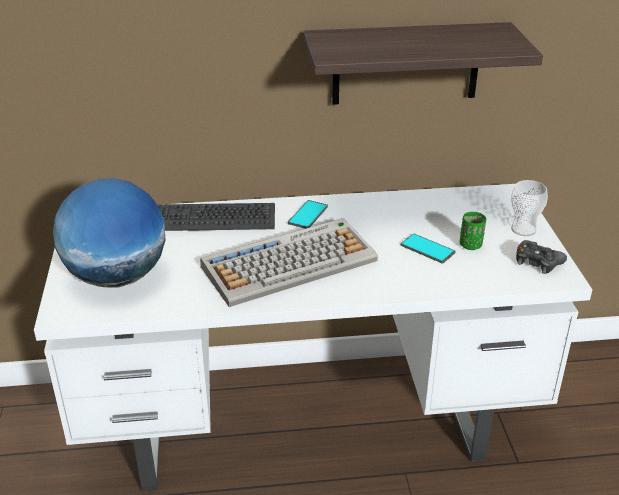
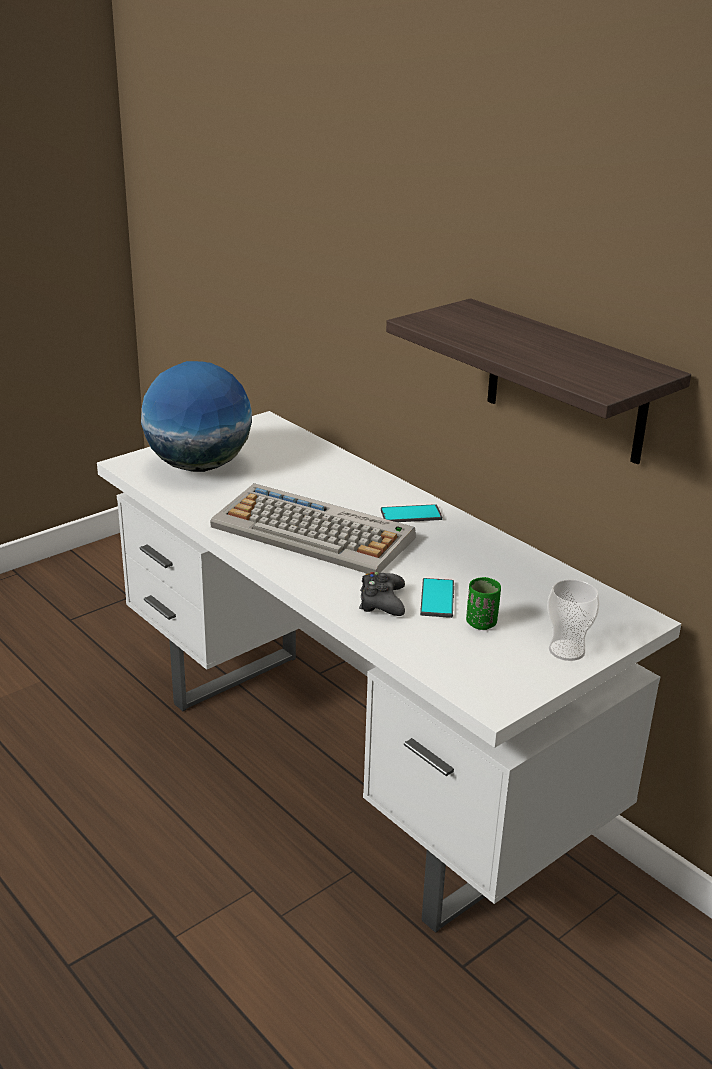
camera: 55 degrees right, 5 degrees down
keyboard [157,203,275,231] -> none
black game controller [516,240,567,274] -> black game controller moved to [359,572,405,616]

